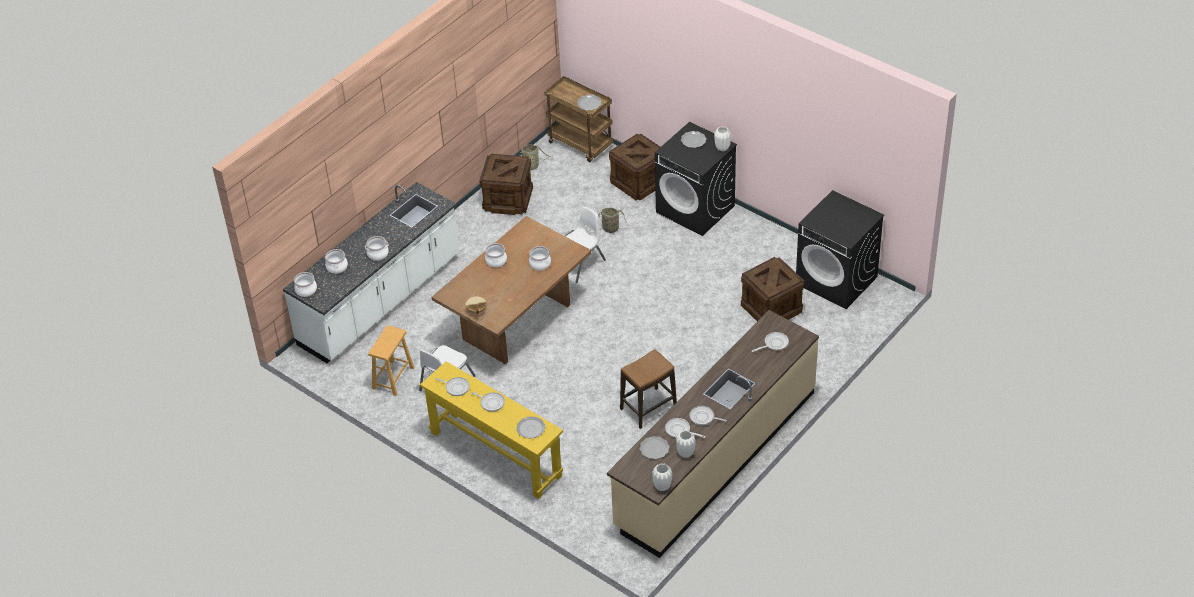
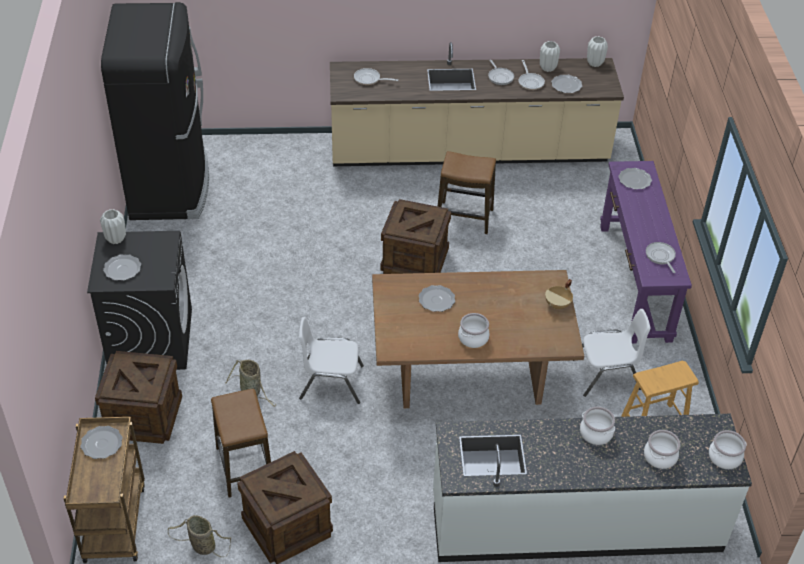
camera: 135 degrees left, 0 degrees up
yellow console table [420,361,563,499] -> purple console table [600,161,692,344]
frying pan [471,392,505,412] -> none
cooking pot [529,246,551,270] -> plate [419,285,455,312]
crate [741,257,804,321] -> crate moved to [380,199,451,274]
black washing machine [796,190,884,309] -> black fridge [101,2,209,220]
none -> stool [211,388,271,498]

